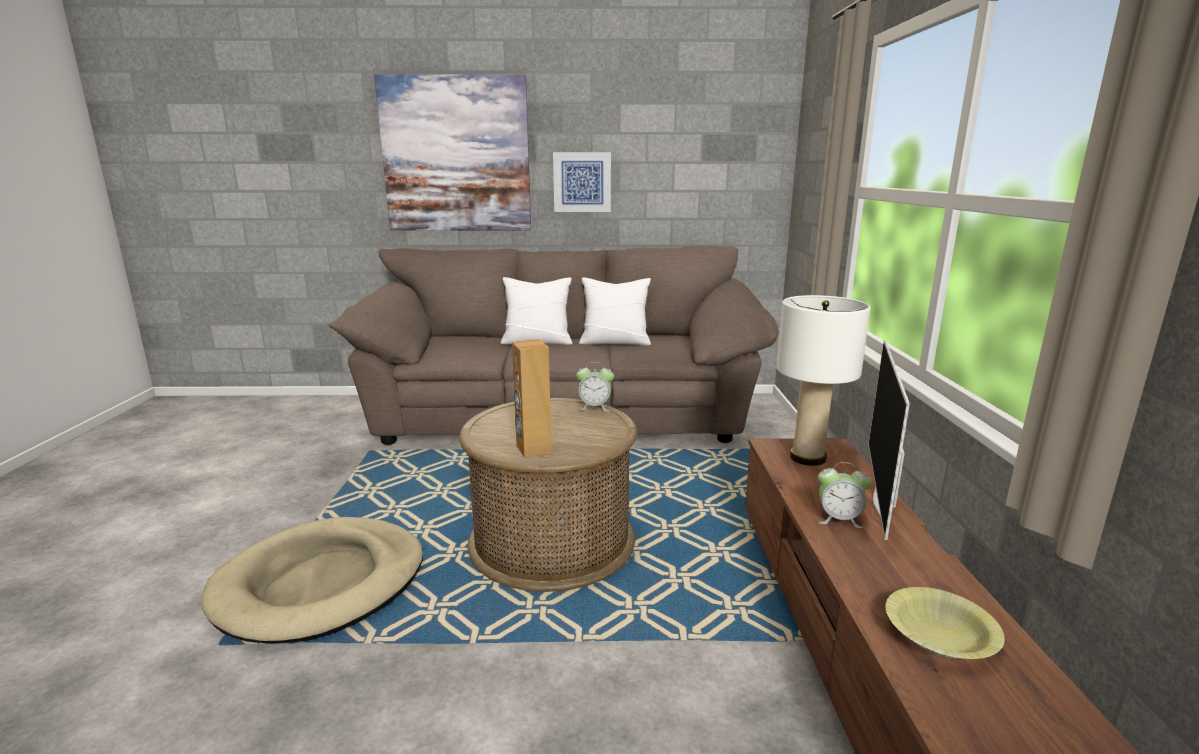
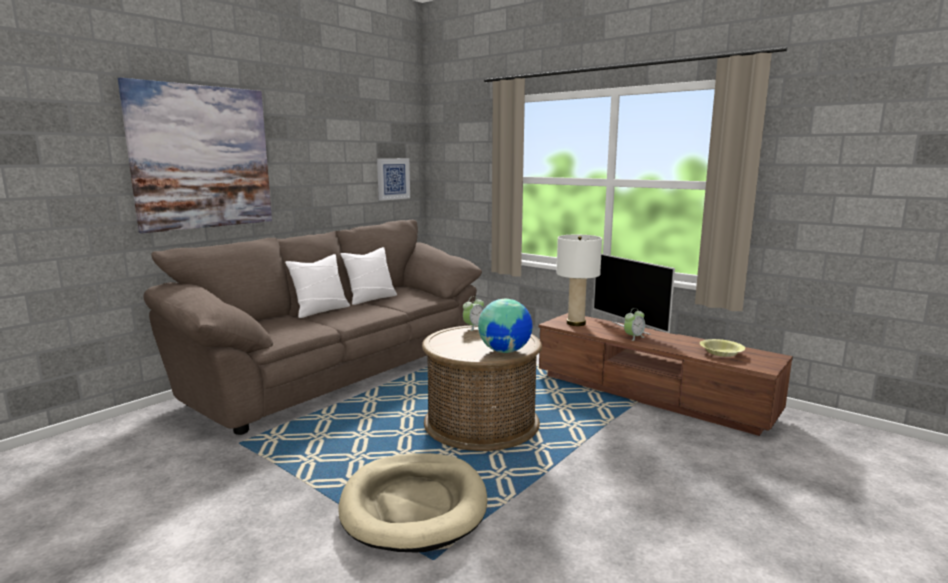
camera: 50 degrees left, 5 degrees down
brown speaker [512,339,552,458] -> globe [478,299,533,353]
picture [553,152,611,212] -> picture moved to [377,158,410,201]

